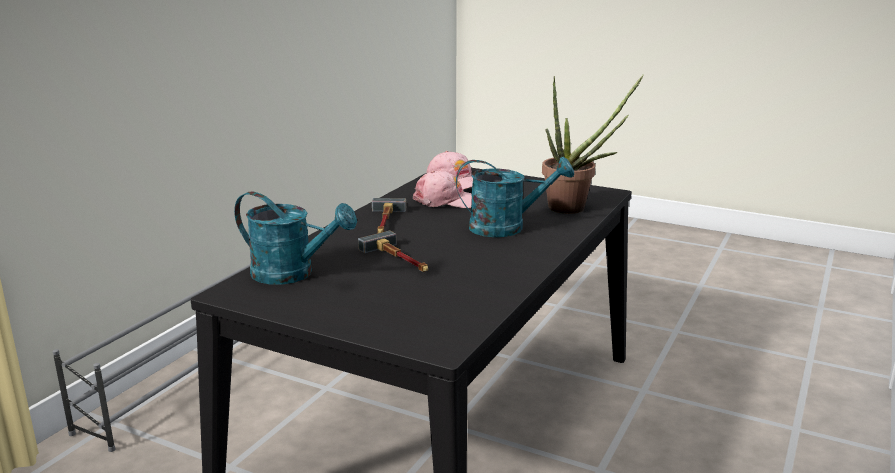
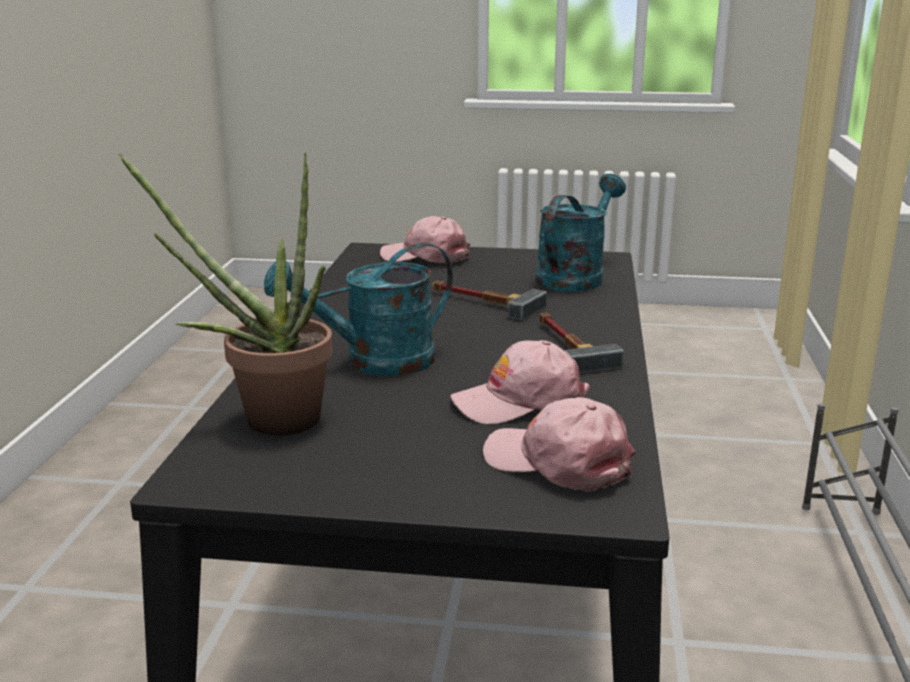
camera: 160 degrees right, 0 degrees up
turquoise watering can [234,191,357,285] -> turquoise watering can turned 120 degrees clockwise [536,174,626,292]
none -> pink cap [380,216,470,264]

